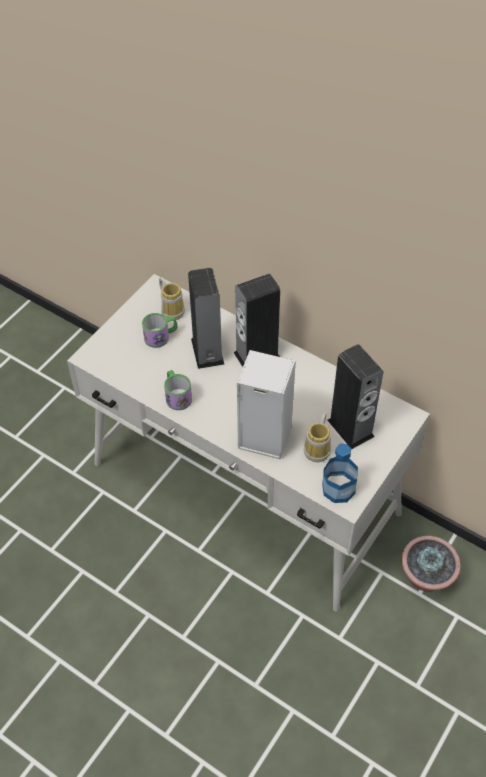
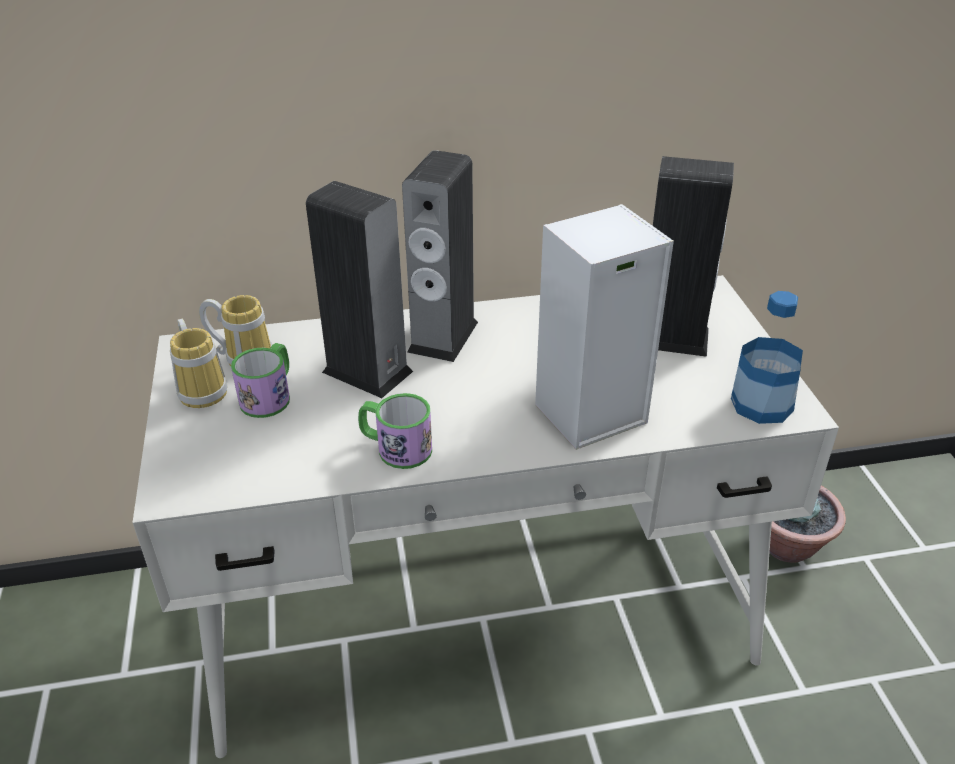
camera: 45 degrees left, 15 degrees down
mug [304,413,331,462] -> mug moved to [170,318,227,408]

